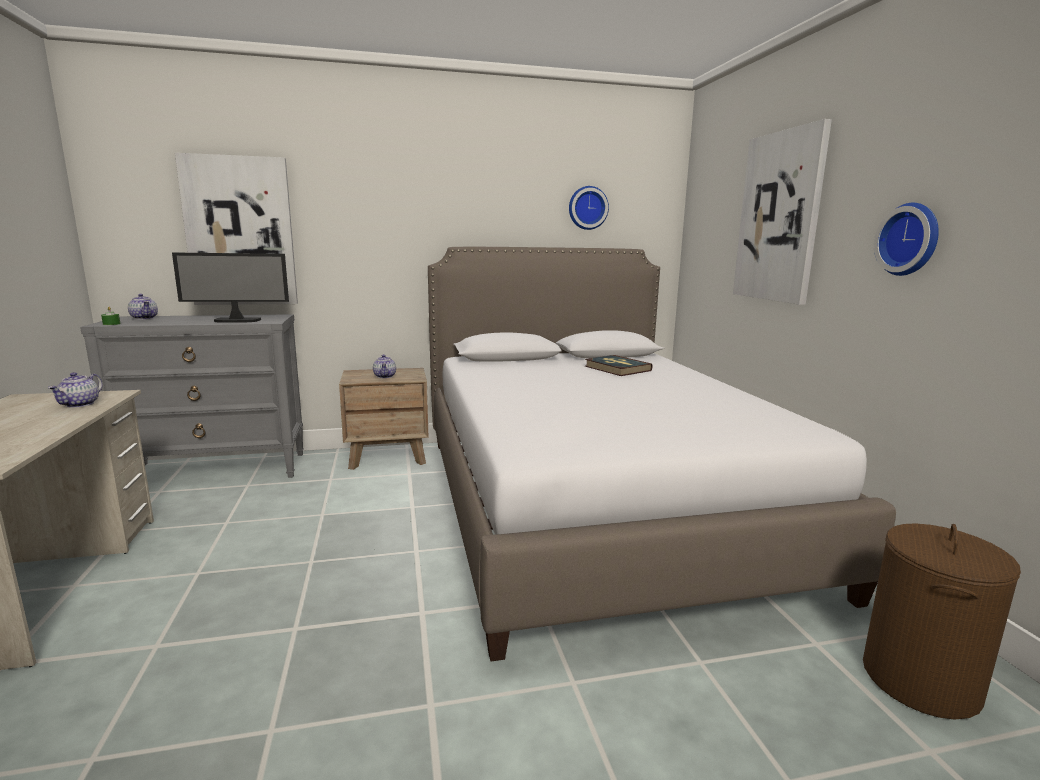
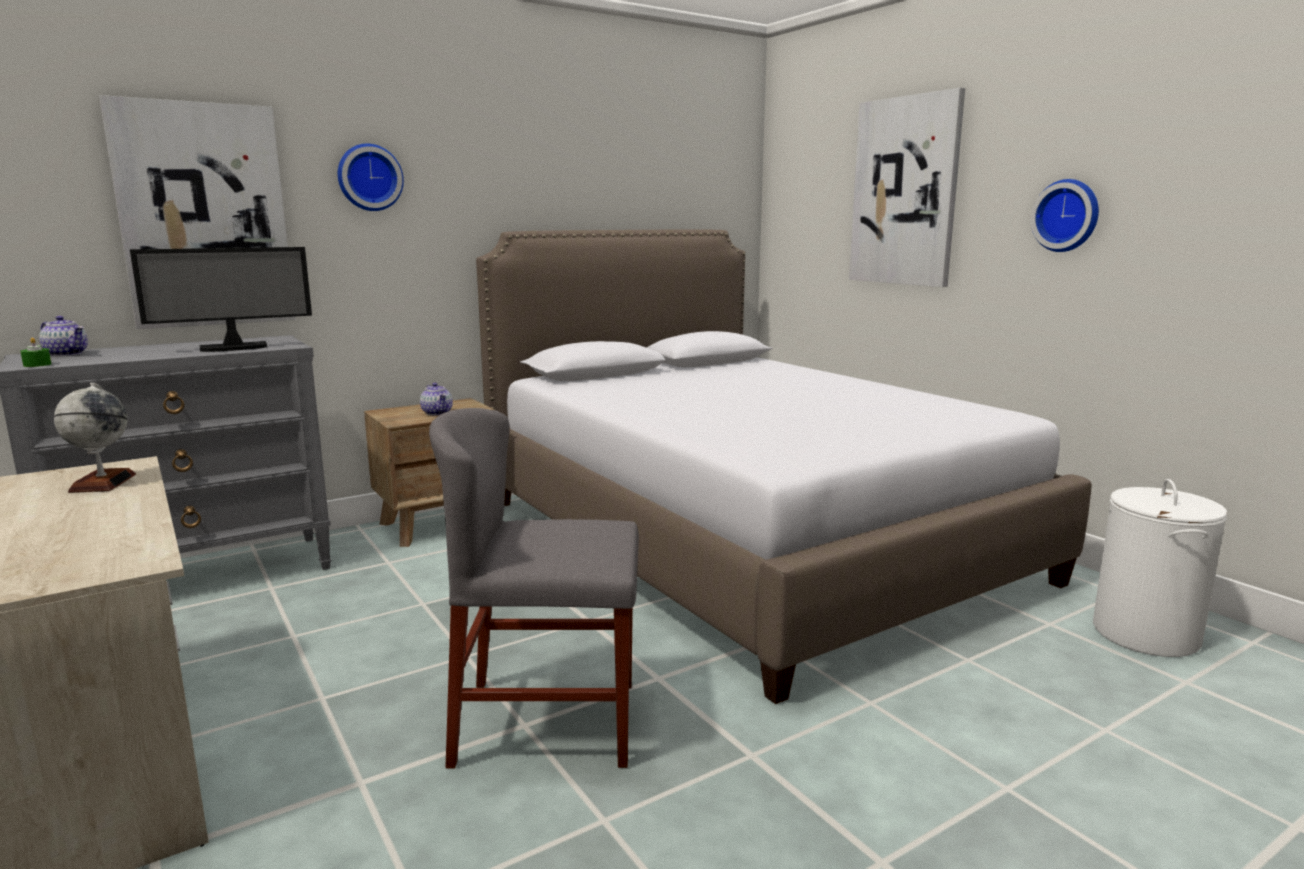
camera: 20 degrees left, 0 degrees up
teapot [48,372,103,408] -> globe [54,383,136,493]
wall clock [569,186,609,230] -> wall clock moved to [338,144,404,211]
book [585,355,653,376] -> none
brown laundry basket [863,523,1021,720] -> white laundry basket [1093,479,1228,657]
none -> grey chair [429,408,639,769]

